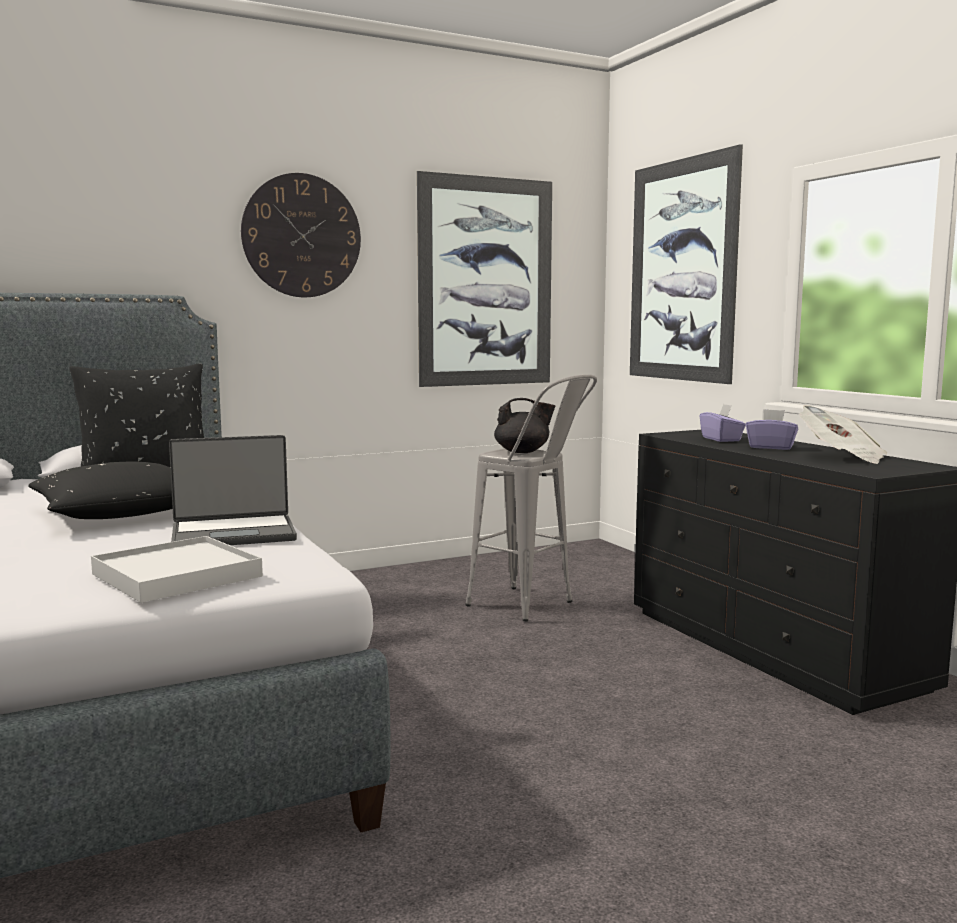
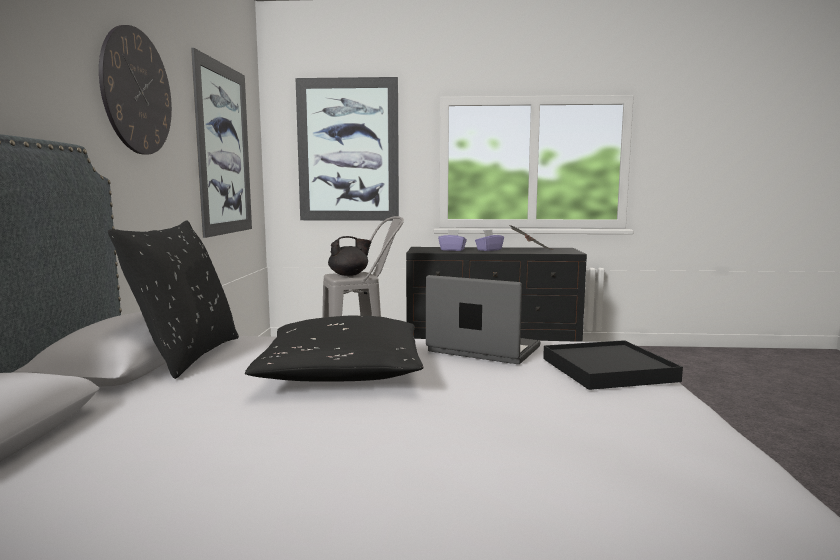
camera: 60 degrees left, 0 degrees up
white tray [91,536,263,603] -> black tray [543,340,683,390]
laptop [169,435,297,545] -> laptop turned 75 degrees counterclockwise [426,275,541,364]
black teapot [494,398,556,453] -> black teapot turned 45 degrees clockwise [328,236,372,276]

